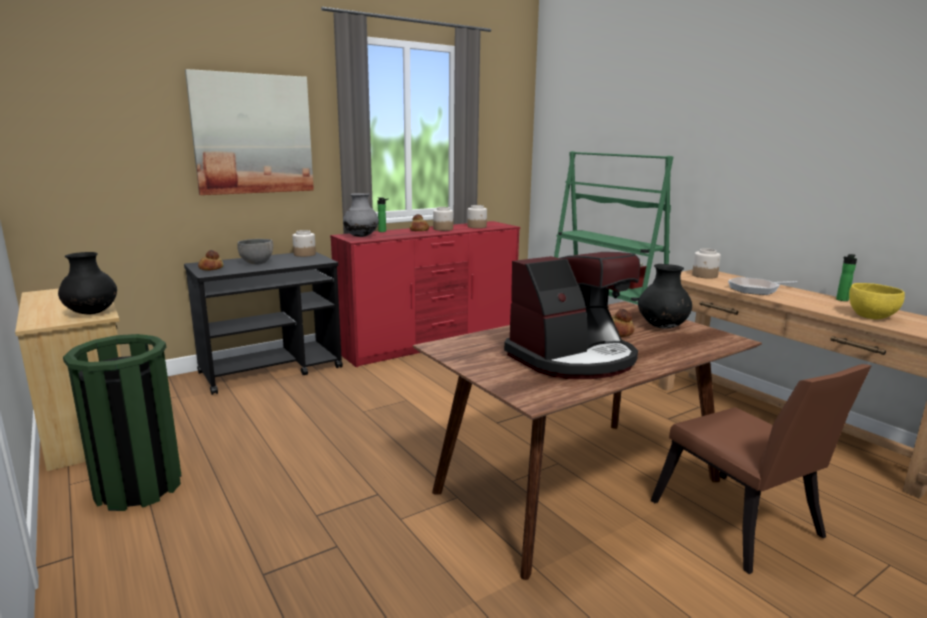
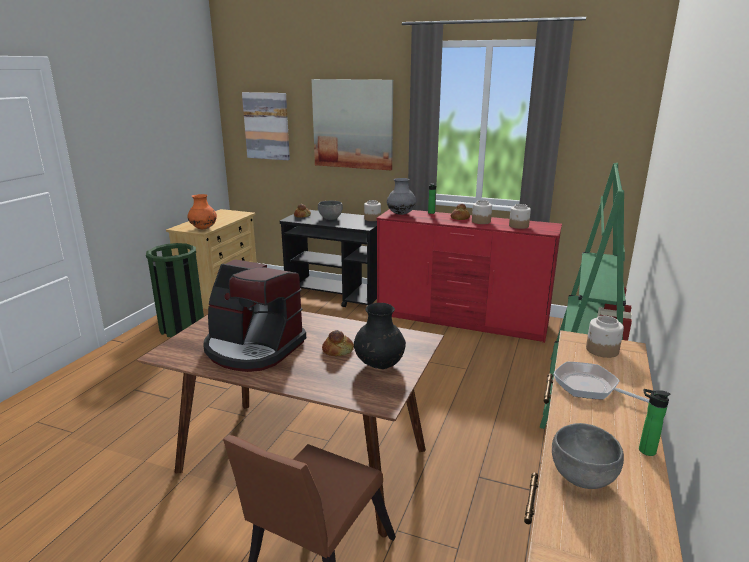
camera: 55 degrees right, 5 degrees up
black vase [58,252,117,315] -> orange vase [187,194,217,229]
yellow bowl [849,283,905,319] -> grey bowl [552,423,624,489]
none -> picture [242,92,290,160]

